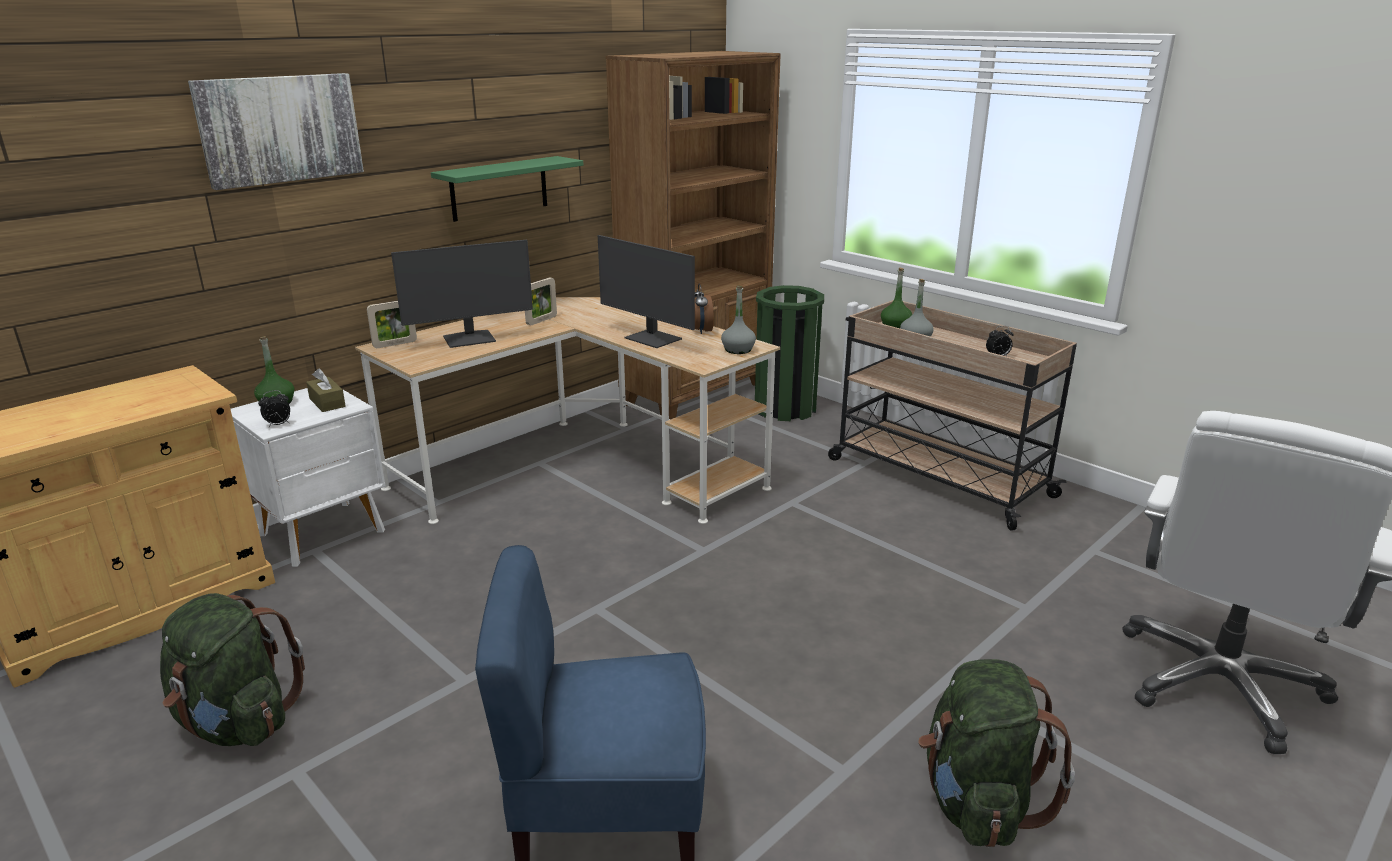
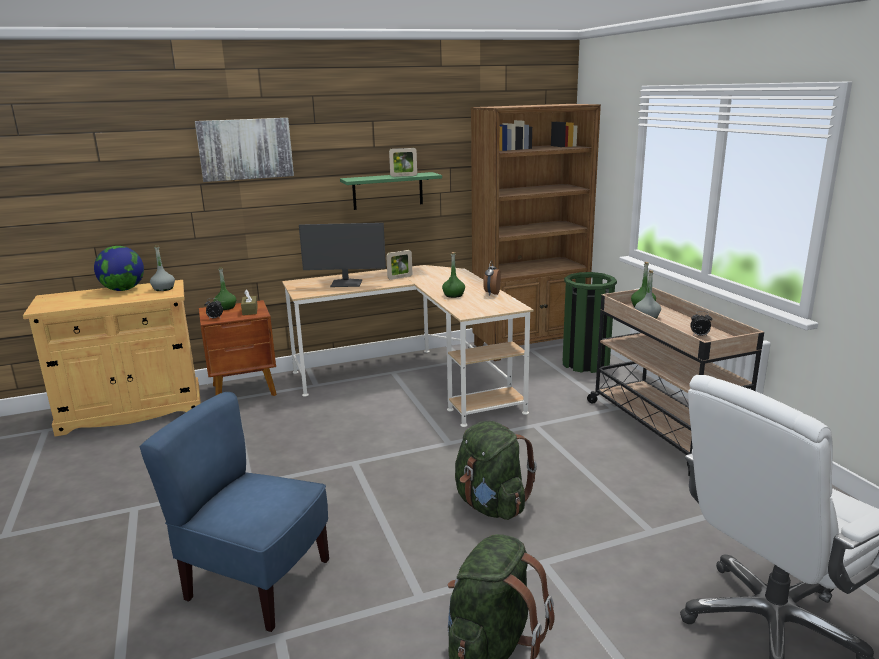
camera: 25 degrees right, 5 degrees down
green backpack [160,593,305,746] -> green backpack moved to [455,421,537,520]
white nightstand [231,388,386,567] -> brown nightstand [199,300,277,396]
picture frame [367,301,417,348] -> picture frame moved to [389,148,417,177]
monitor [598,235,695,348] -> green bottle [442,252,465,298]
grey bottle [721,286,756,354] -> grey bottle moved to [150,245,175,291]
none -> globe [94,246,144,291]

